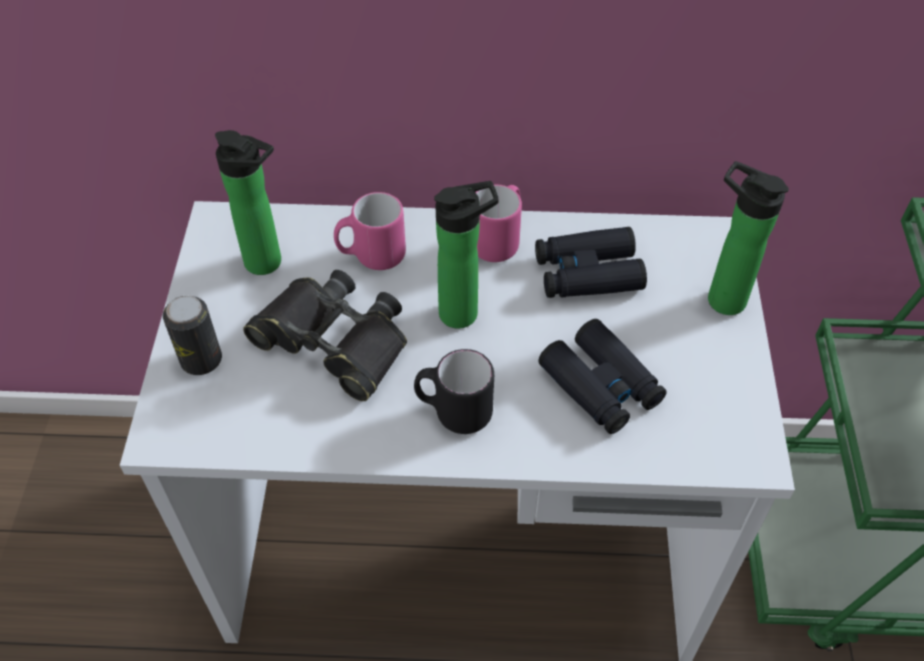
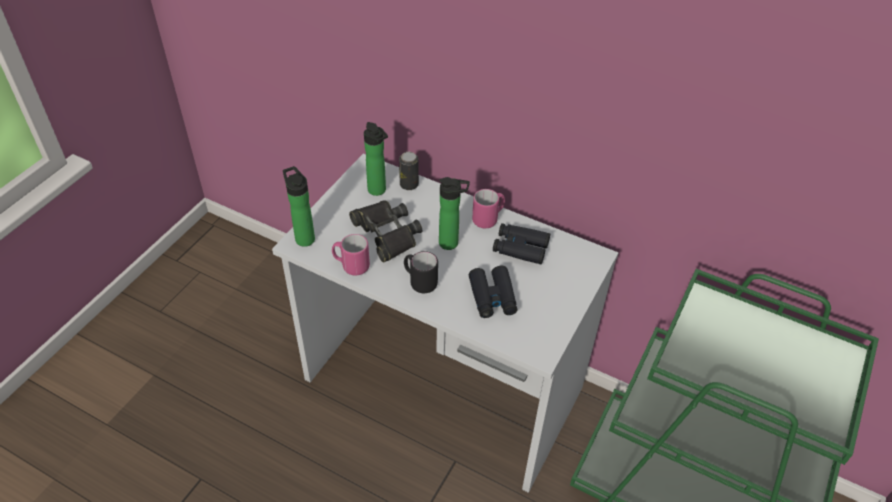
camera: 25 degrees right, 5 degrees down
can [163,295,222,375] -> can moved to [399,152,419,190]
pink mug [334,192,406,270] -> pink mug moved to [332,234,370,276]
bottle [708,161,789,315] -> bottle moved to [283,166,315,247]

